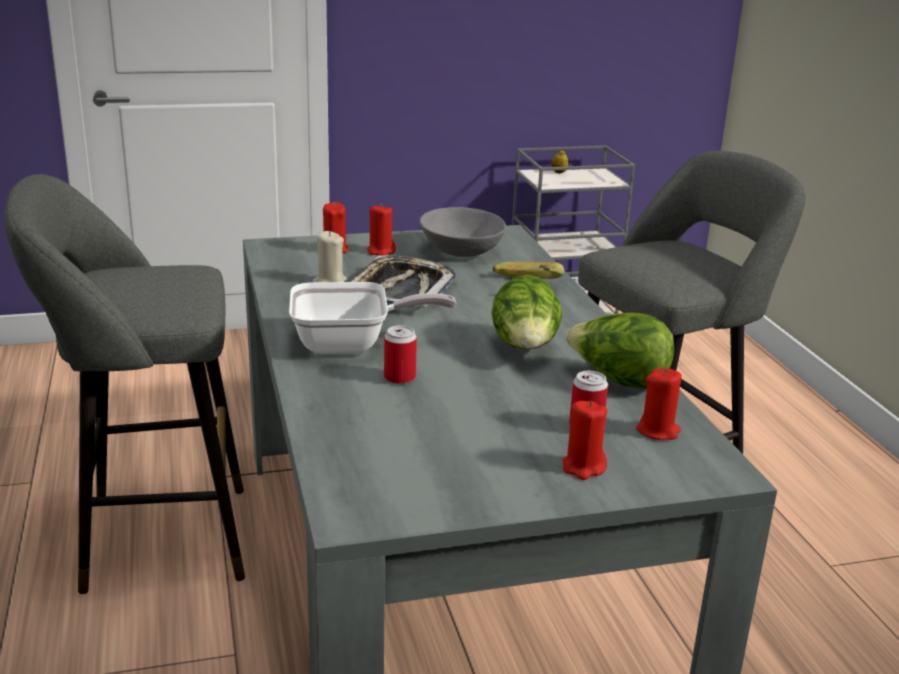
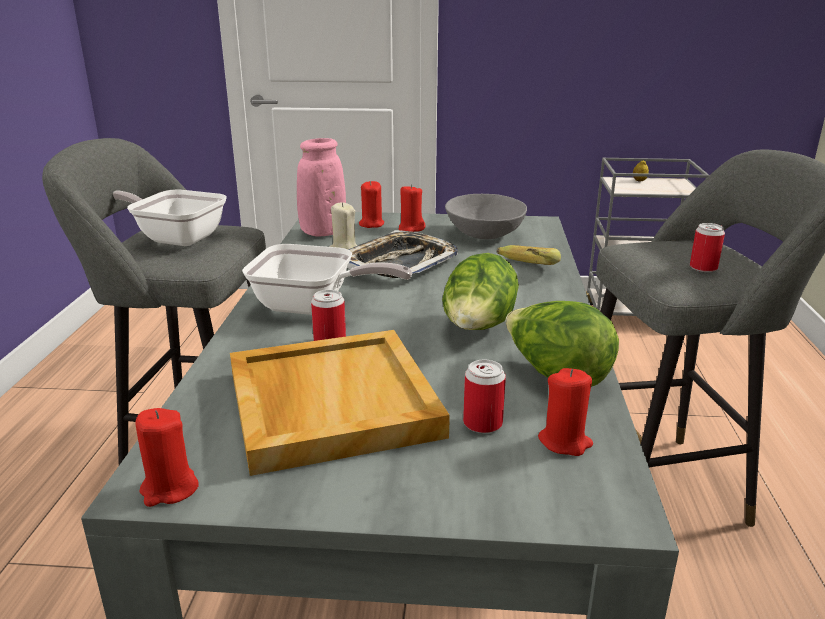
camera: 20 degrees right, 0 degrees up
red candle [563,401,607,480] -> red candle moved to [135,408,199,507]
none -> frying pan [113,189,227,246]
none -> beige tray [230,330,450,476]
none -> pink vase [297,138,346,236]
none -> can [690,223,725,272]

